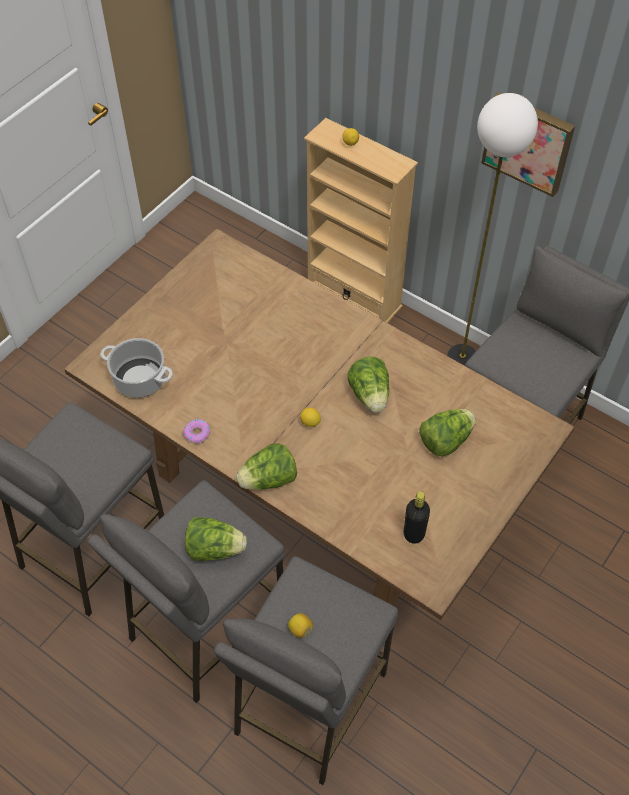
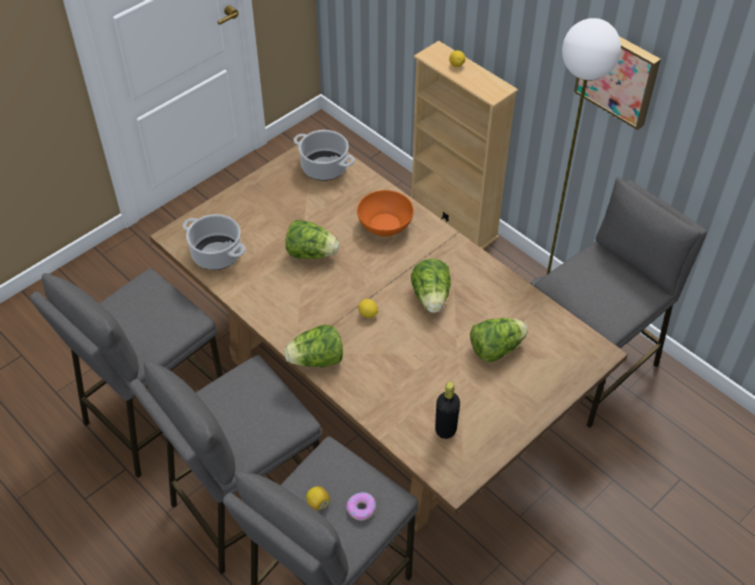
camera: 10 degrees right, 5 degrees down
donut [183,419,210,444] -> donut moved to [346,492,376,521]
lettuce [185,517,247,561] -> lettuce moved to [285,220,339,259]
none -> cooking pot [294,130,355,181]
none -> orange bowl [357,190,414,237]

